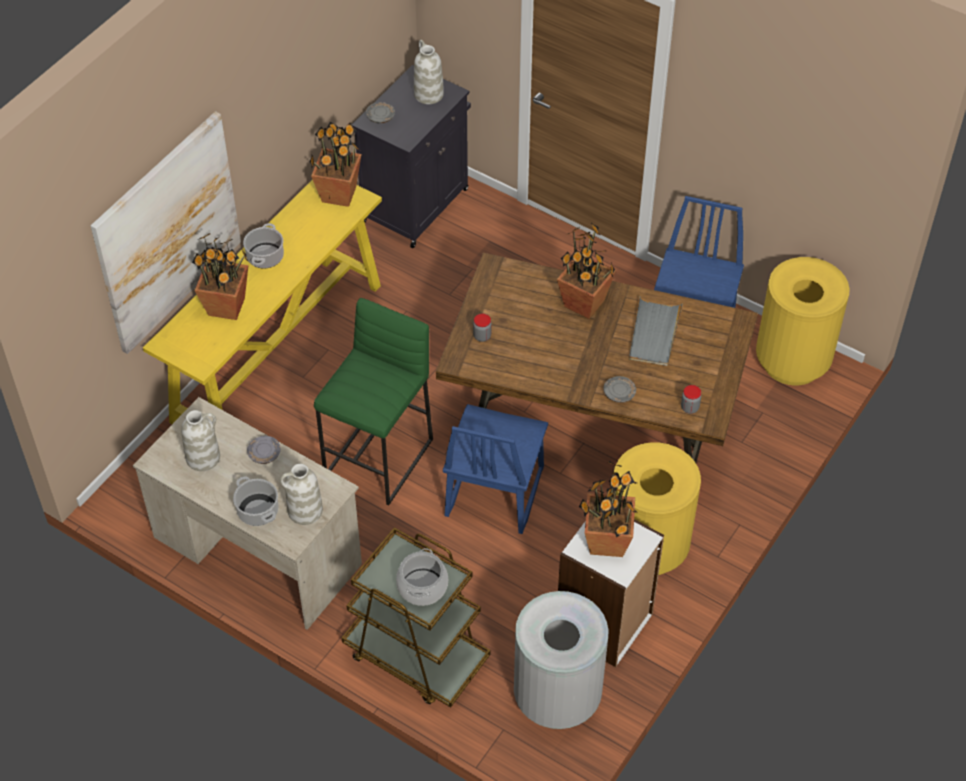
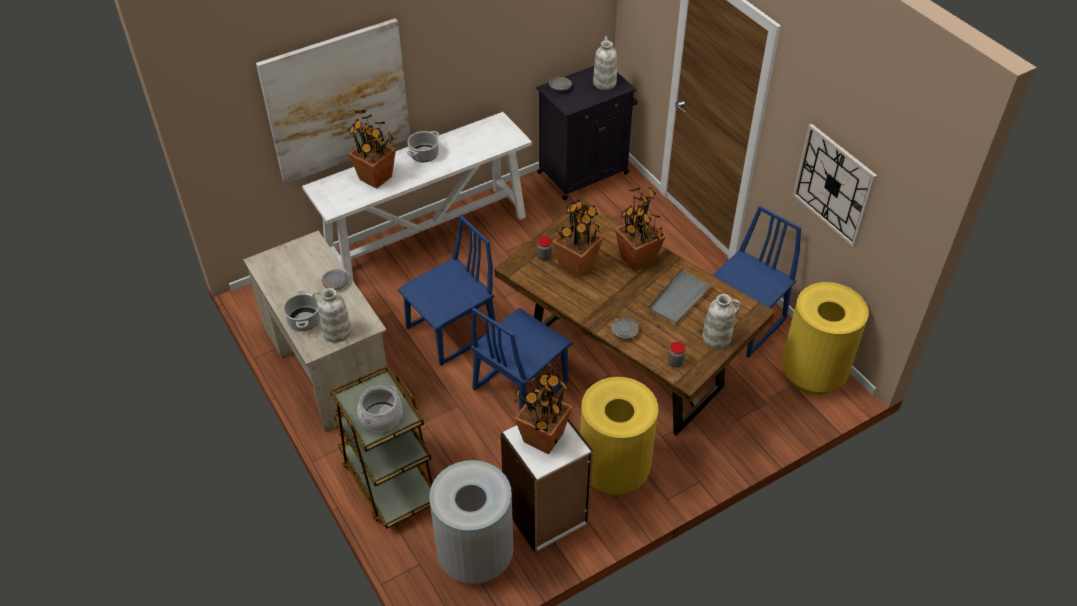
camera: 25 degrees right, 5 degrees down
yellow console table [143,179,382,424] -> white console table [302,112,532,281]
white vase [181,410,220,471] -> white vase moved to [702,294,741,349]
potted plant [310,122,362,207] -> potted plant moved to [552,200,603,279]
green stool [314,298,433,505] -> blue chair [398,215,496,366]
none -> wall clock [793,124,877,247]

